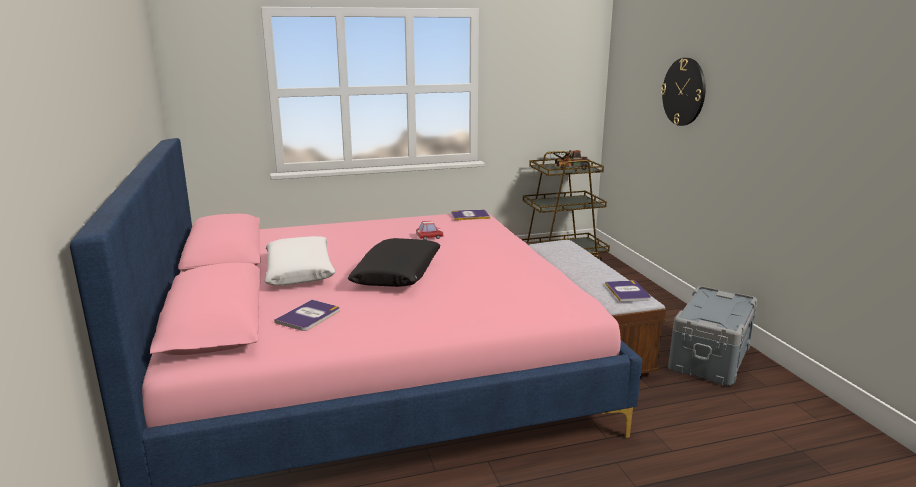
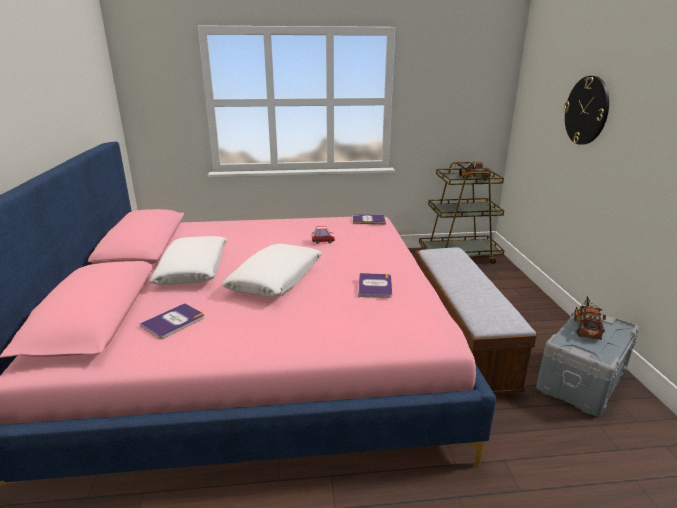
camera: 10 degrees right, 5 degrees up
black pillow [348,238,441,287] -> white pillow [222,244,322,297]
book [605,281,651,302] -> book moved to [358,273,392,298]
none -> toy truck [574,296,606,340]

